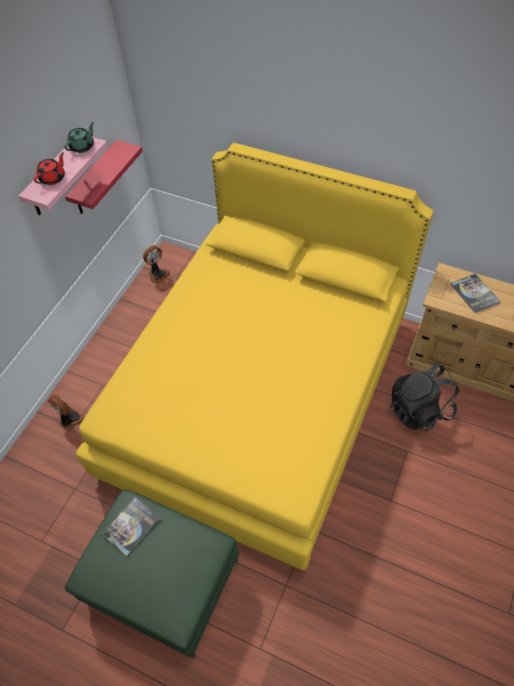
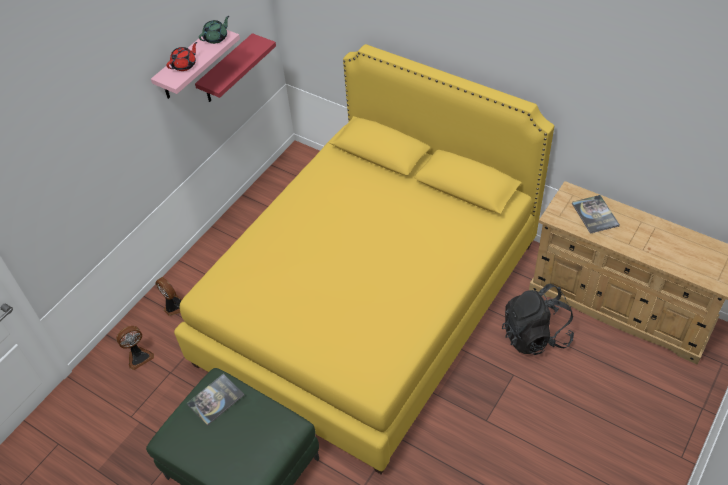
camera: 10 degrees right, 5 degrees down
fan [143,245,170,284] -> fan moved to [116,326,154,370]

